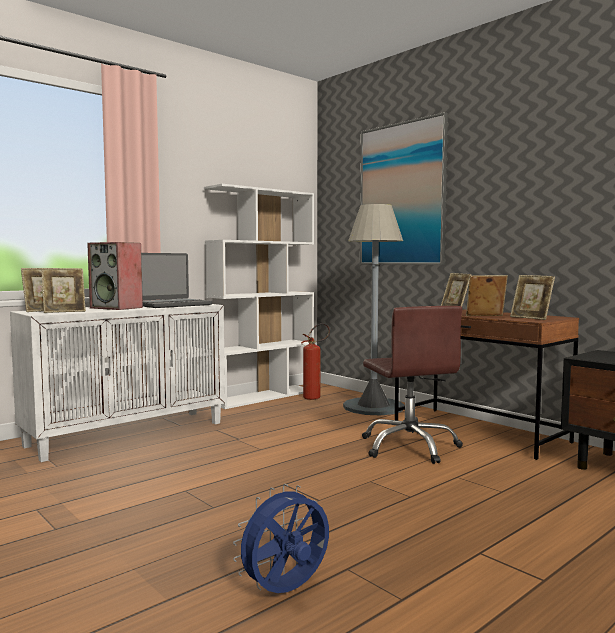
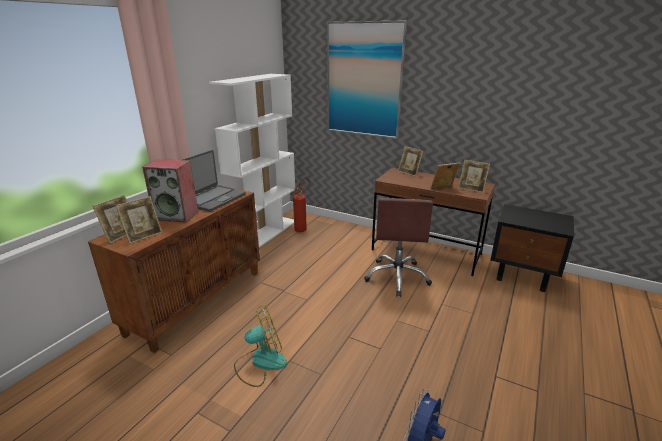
camera: 20 degrees left, 20 degrees up
white cabinet [10,304,225,462] -> brown cabinet [88,185,260,353]
grey floor lamp [343,204,405,415] -> none
brown office chair [362,306,463,464] -> brown office chair turned 45 degrees clockwise [364,198,433,297]
none -> fan [234,306,287,387]

